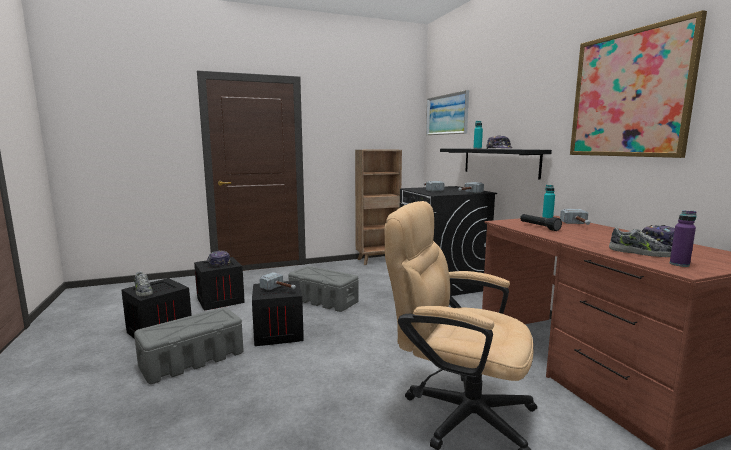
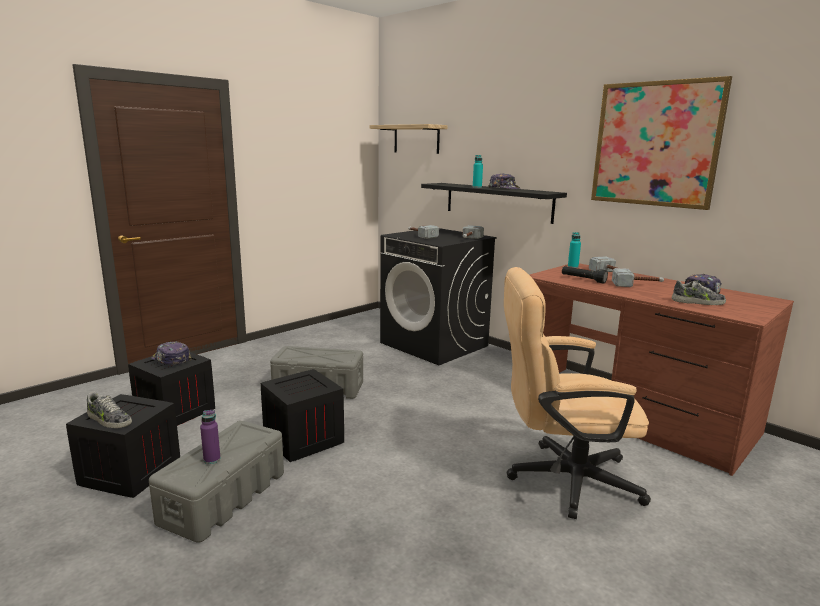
camera: 25 degrees left, 5 degrees up
hammer [259,272,296,290] -> hammer moved to [612,268,664,287]
brown bookcase [355,149,402,265] -> none
picture [426,90,469,135] -> shelf [370,124,448,154]
purple bottle [670,210,696,267] -> purple bottle moved to [200,410,221,464]

